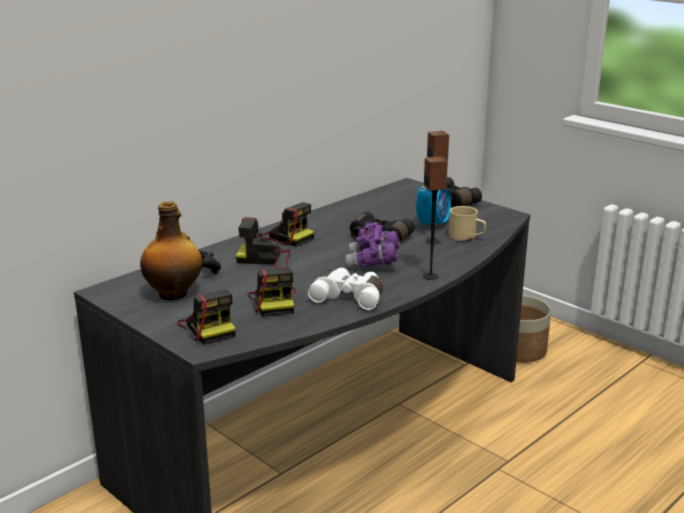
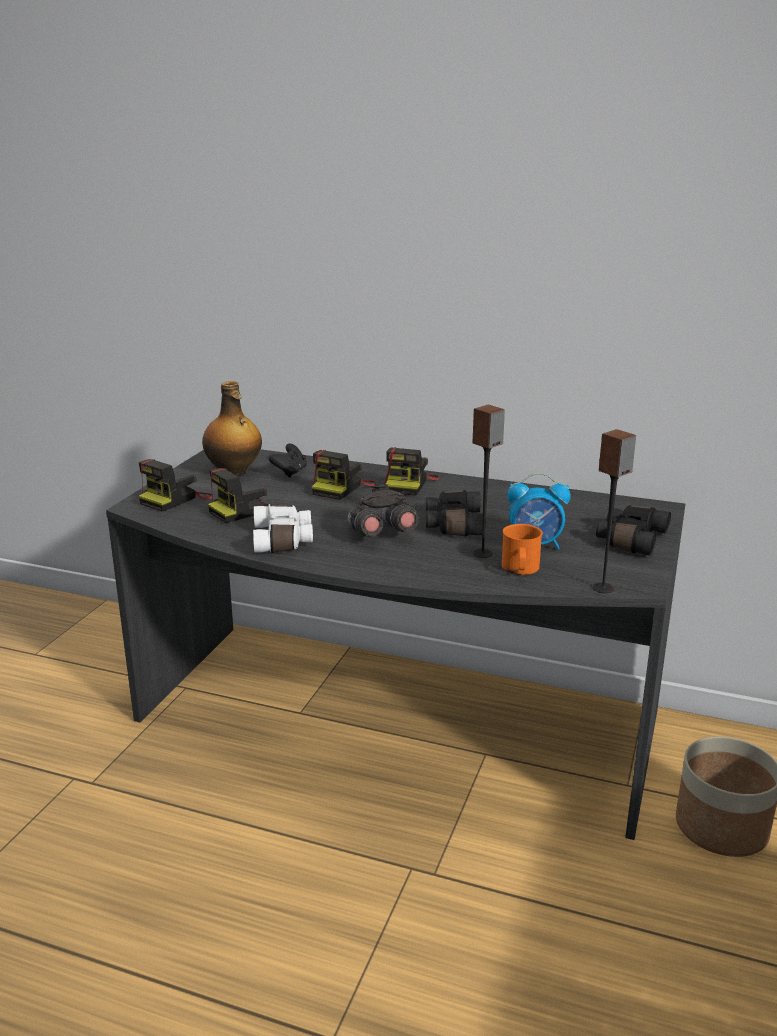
camera: 65 degrees right, 0 degrees up
camera [236,217,291,269] -> camera turned 135 degrees counterclockwise [312,450,376,500]
purple binoculars [345,222,400,269] -> grey binoculars [347,484,419,537]
speaker [423,156,448,280] -> speaker moved to [592,429,636,593]
beige mug [449,206,486,241] -> orange mug [502,524,543,575]

